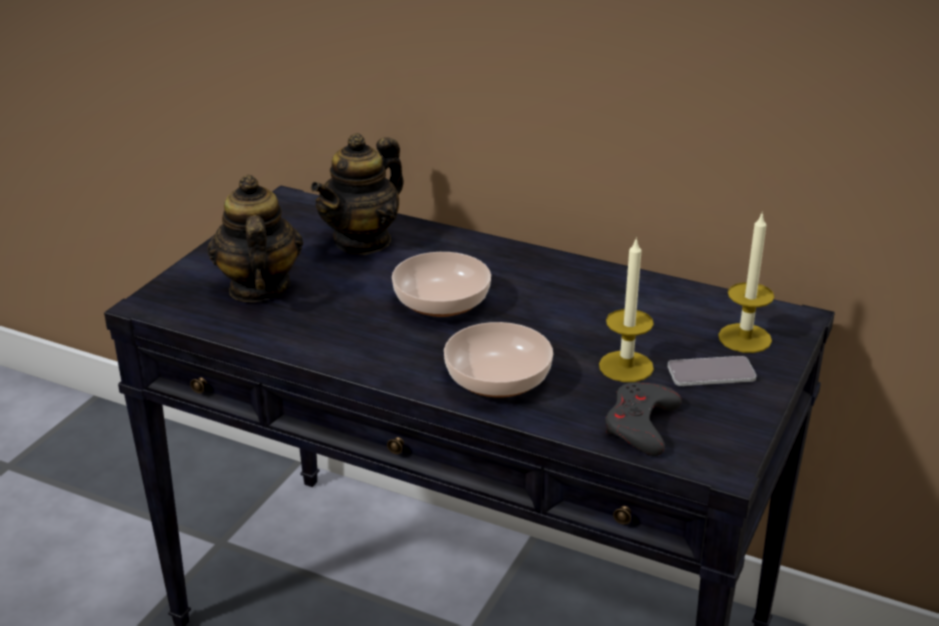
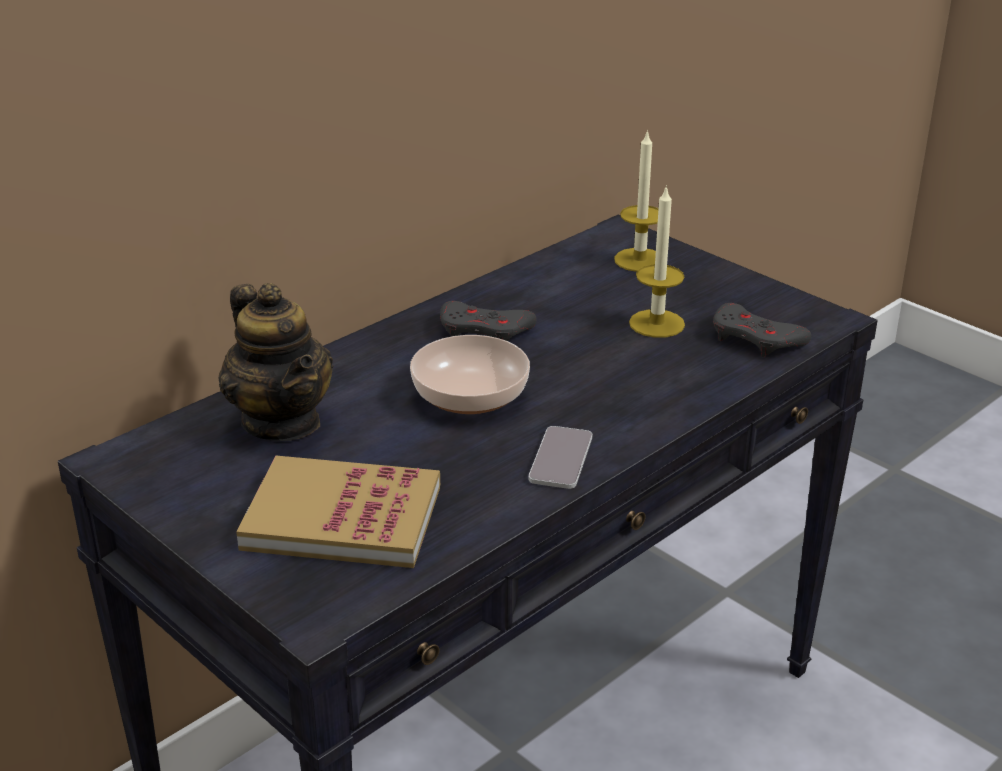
camera: 70 degrees left, 0 degrees up
teapot [207,175,303,302] -> book [236,456,440,568]
bowl [444,322,553,398] -> none
phone [668,356,756,386] -> phone moved to [529,426,592,489]
none -> grey game controller [440,301,536,341]

